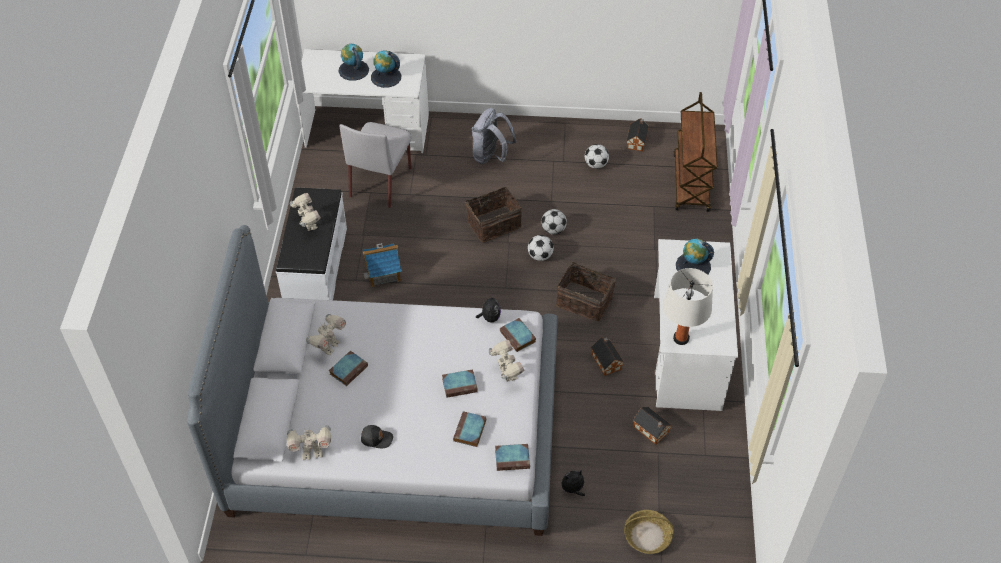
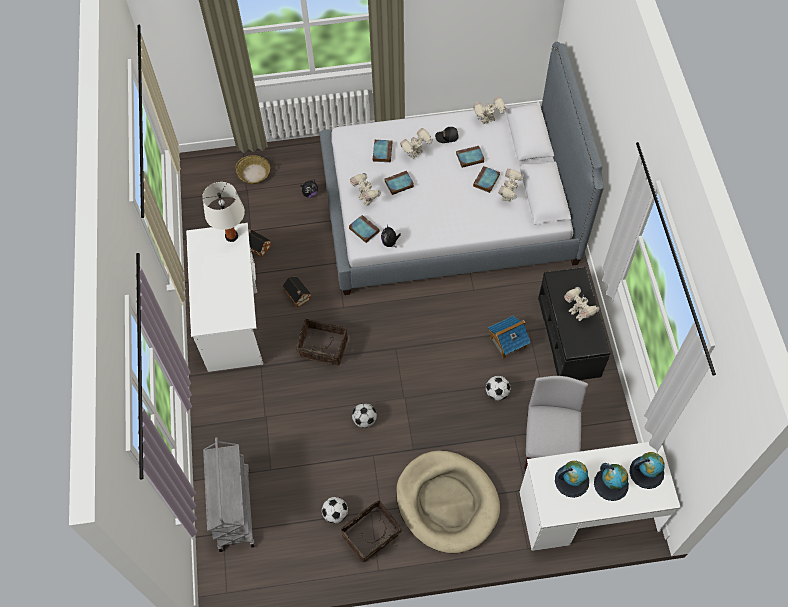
camera: 170 degrees right, 10 degrees up
white bench [276,187,347,300] -> black bench [538,267,610,380]
basket [465,187,522,242] -> basket moved to [341,500,405,562]
grey backpack [472,108,517,164] -> beige dog bed [396,451,500,553]
book [495,444,530,471] -> book moved to [456,146,484,168]
football [528,235,554,261] -> football moved to [486,376,510,400]
toy house [627,119,649,152] -> none
brown cart [673,92,718,212] -> grey cart [203,437,255,552]
globe [676,239,714,275] -> globe moved to [629,452,664,489]
none -> toy robot [400,128,433,159]

